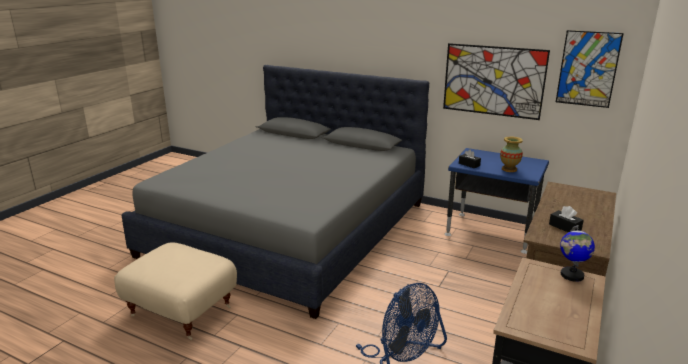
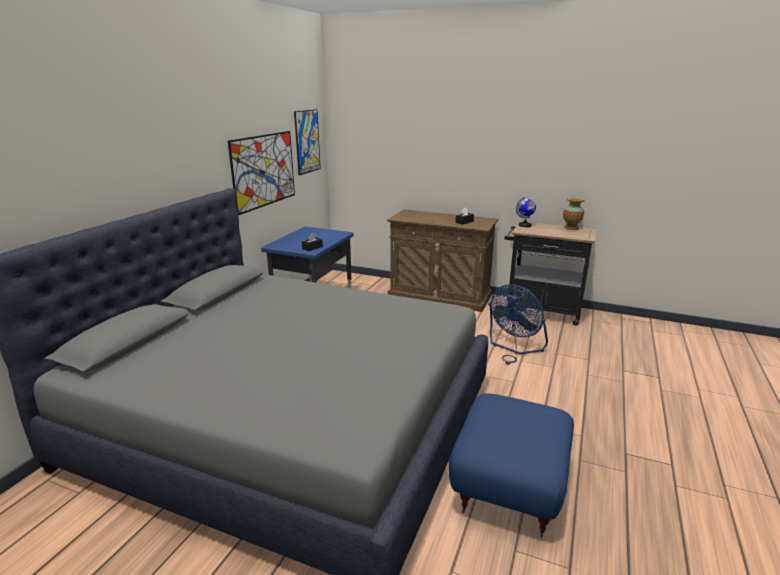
camera: 95 degrees left, 0 degrees up
beige ottoman [114,242,237,340] -> blue ottoman [449,393,574,538]
vase [500,136,523,172] -> vase moved to [563,197,584,230]

